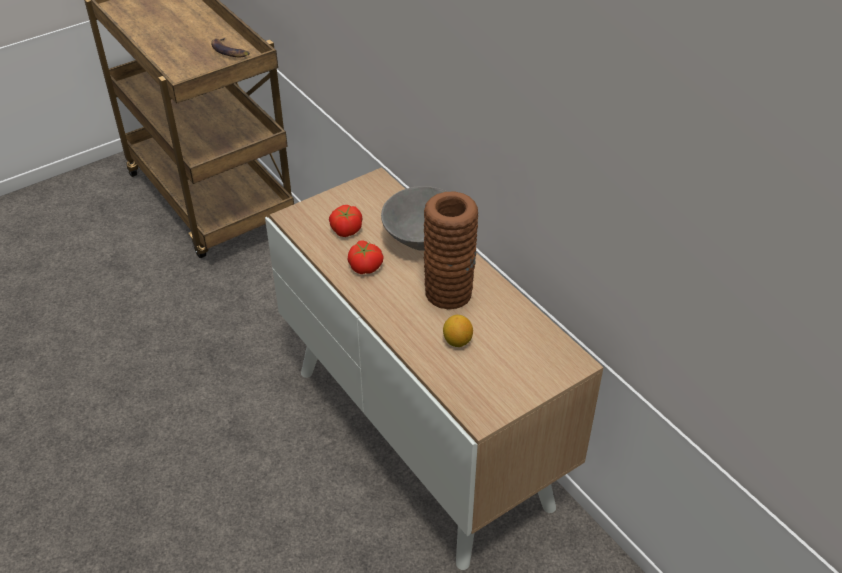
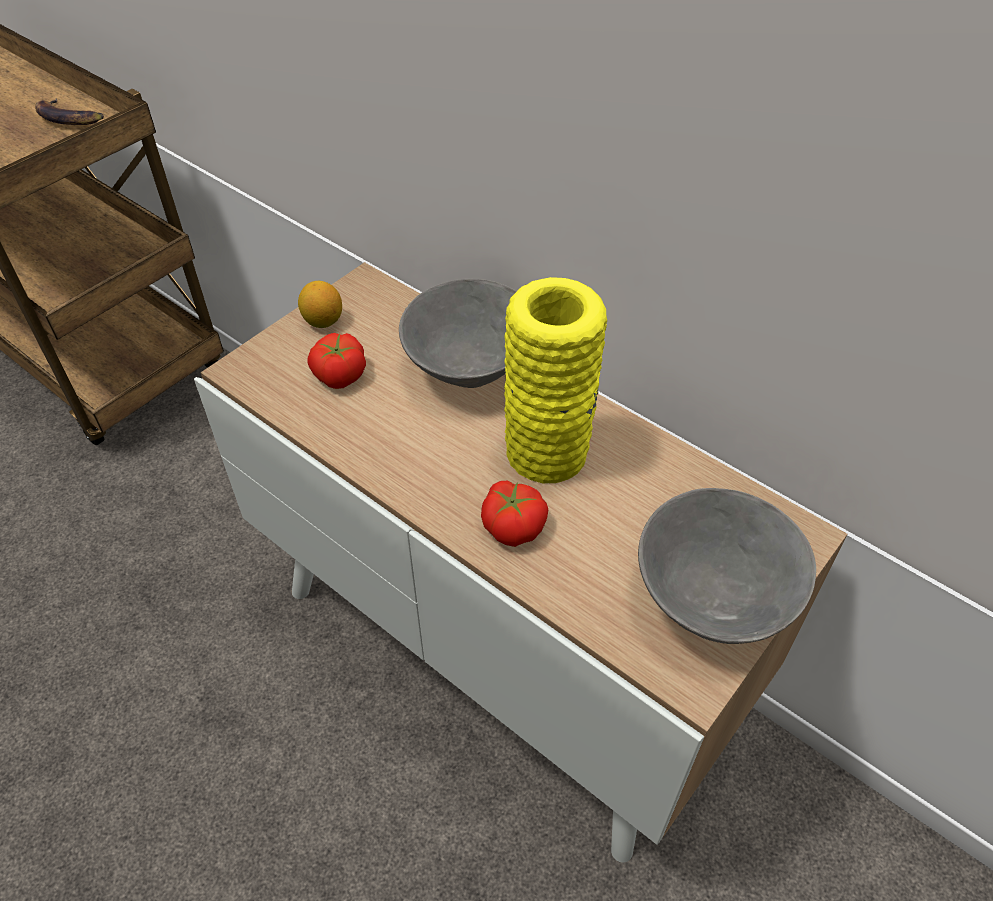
camera: 15 degrees left, 5 degrees up
tomato [347,240,384,274] -> tomato moved to [481,481,548,547]
brown vase [424,192,478,309] -> yellow vase [504,277,607,484]
lemon [443,315,473,347] -> lemon moved to [298,281,342,328]
none -> grey bowl [638,488,816,644]

